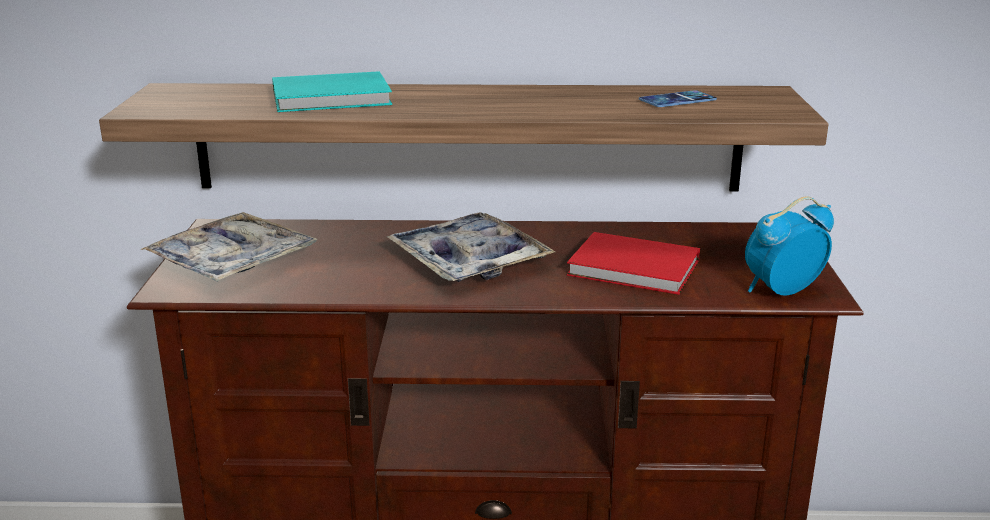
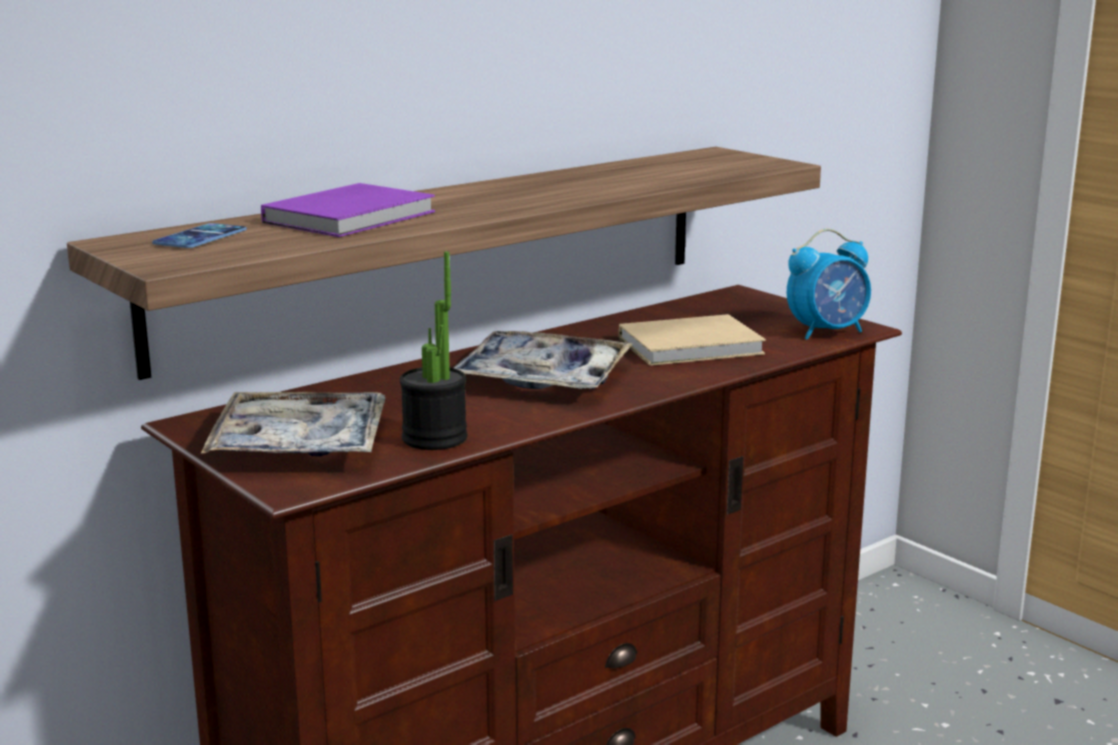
camera: 40 degrees left, 5 degrees down
turquoise book [272,71,392,112] -> purple book [261,183,435,237]
red book [567,232,700,295] -> beige book [619,314,766,366]
phone [639,90,717,107] -> phone moved to [152,223,247,248]
alarm clock [745,196,834,295] -> alarm clock turned 135 degrees counterclockwise [787,229,871,340]
none -> potted plant [400,251,467,450]

